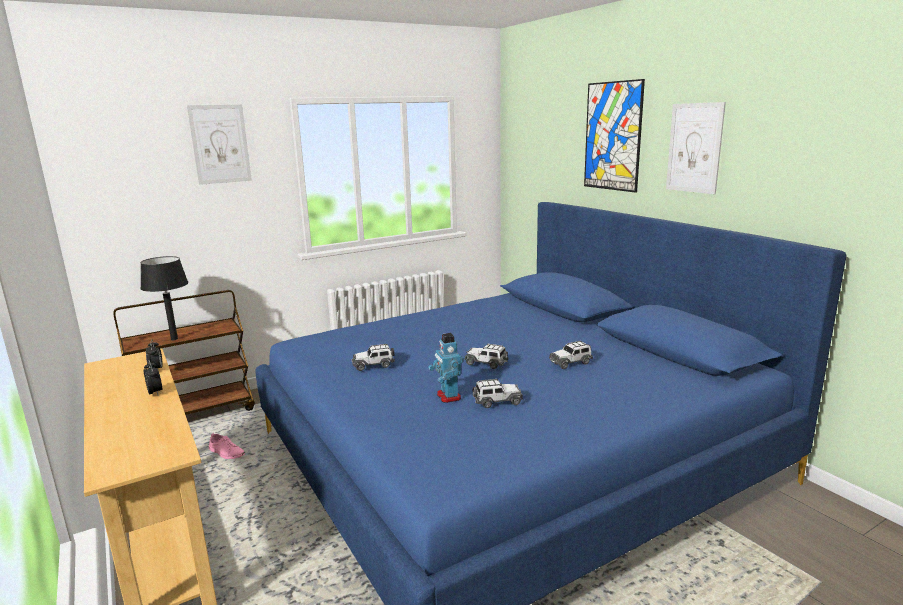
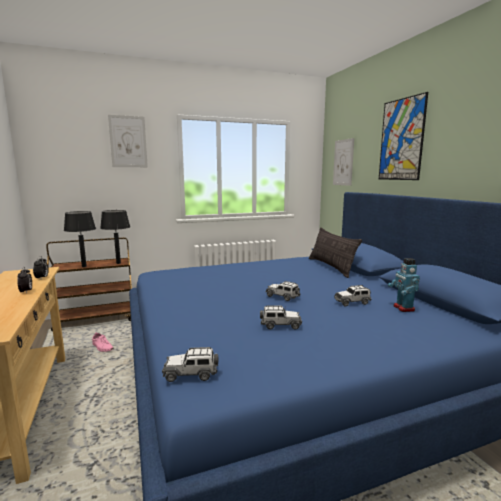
camera: 10 degrees right, 5 degrees down
toy car [352,344,395,371] -> toy car moved to [162,347,218,382]
toy robot [428,333,463,403] -> toy robot moved to [388,258,420,312]
picture [666,102,726,194] -> picture moved to [333,138,354,186]
none -> black table lamp [100,210,130,264]
none -> pillow [309,227,362,278]

